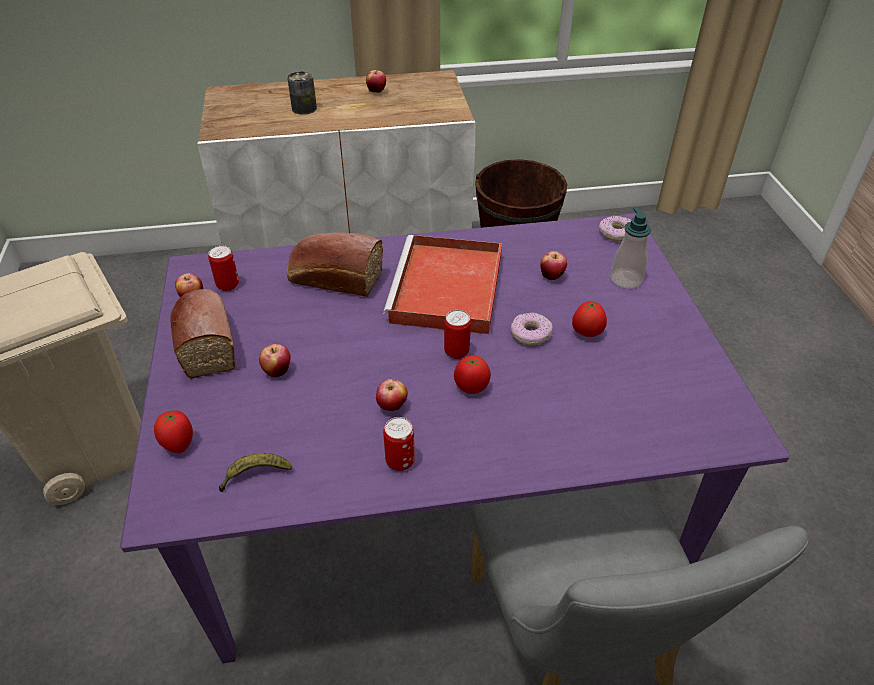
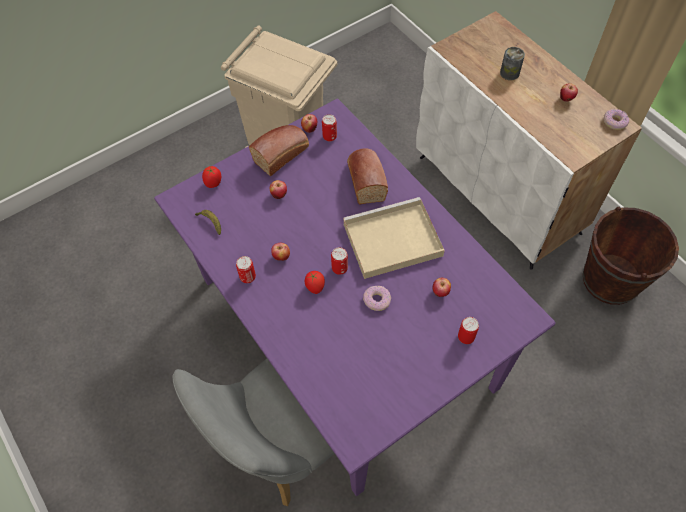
camera: 65 degrees right, 15 degrees up
red tray [383,235,502,334] -> beige tray [343,197,445,279]
tomato [572,301,607,337] -> none
donut [599,216,631,242] -> donut moved to [604,109,629,130]
soap dispenser [610,207,651,288] -> can [458,317,479,344]

